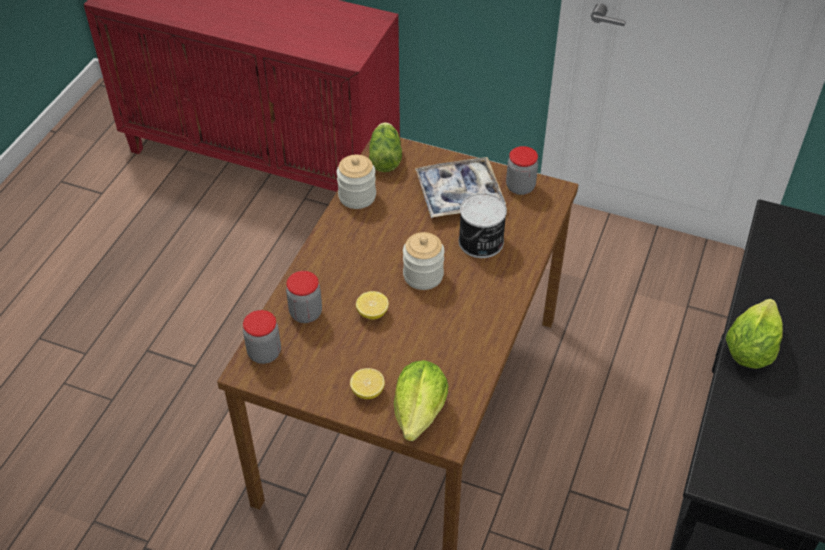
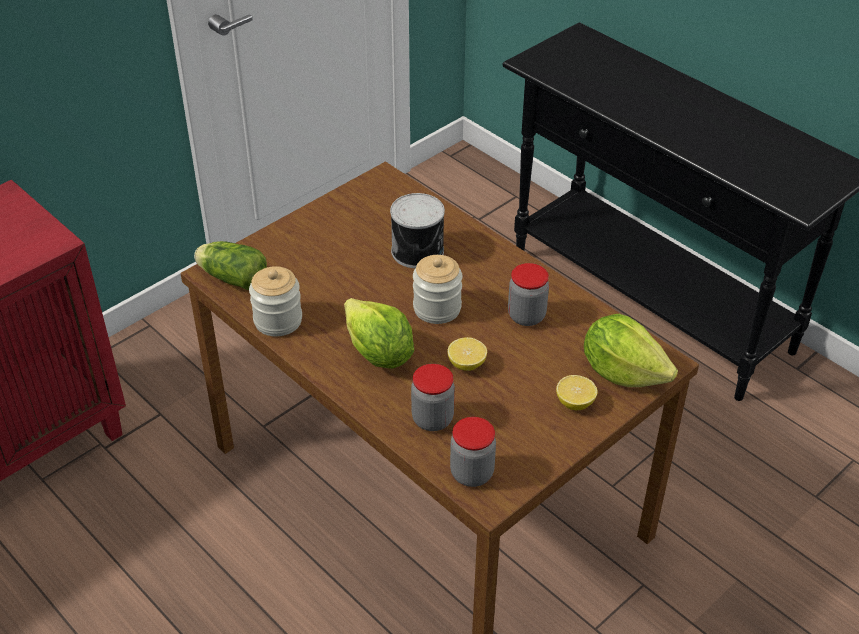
camera: 65 degrees left, 5 degrees down
tray [415,157,506,218] -> none
jar [506,146,538,195] -> jar moved to [508,263,549,326]
lettuce [726,299,783,369] -> lettuce moved to [344,298,414,369]

